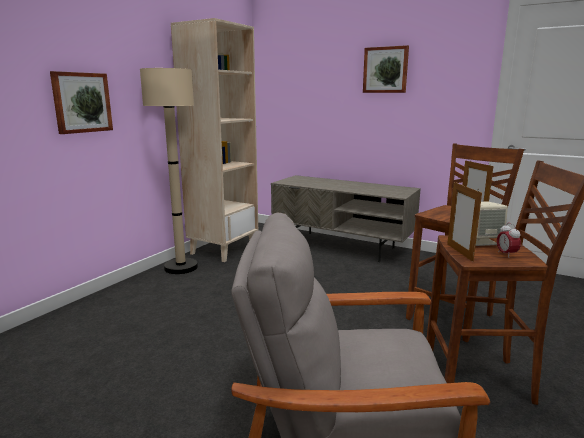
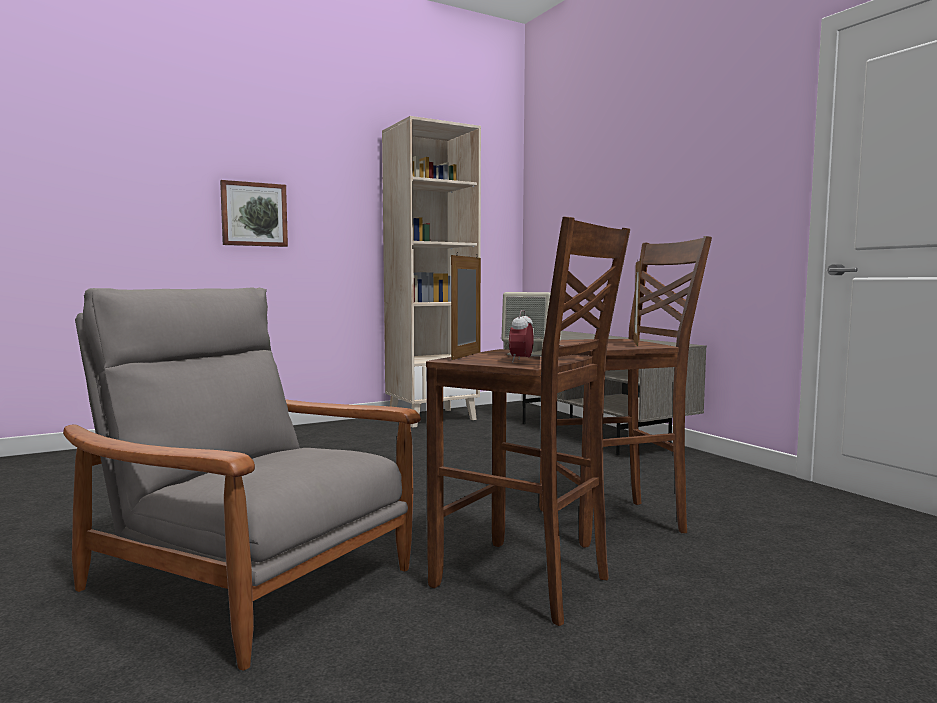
camera: 30 degrees right, 10 degrees down
beige floor lamp [140,68,198,274] -> none
picture [363,45,409,93] -> none

